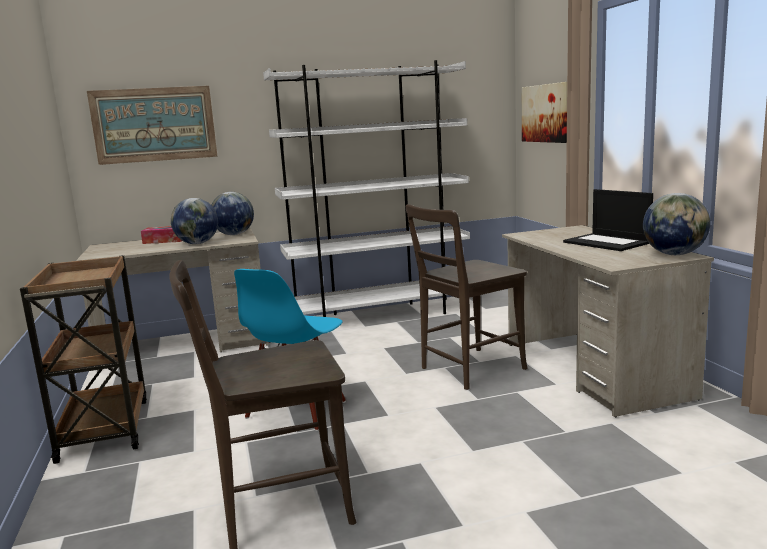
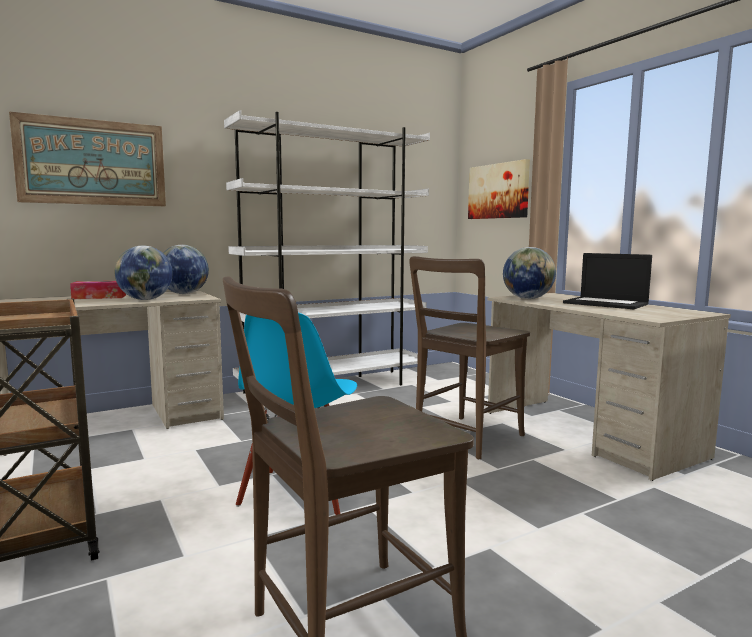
camera: 15 degrees left, 5 degrees down
globe [643,193,710,255] -> globe moved to [503,247,556,299]

